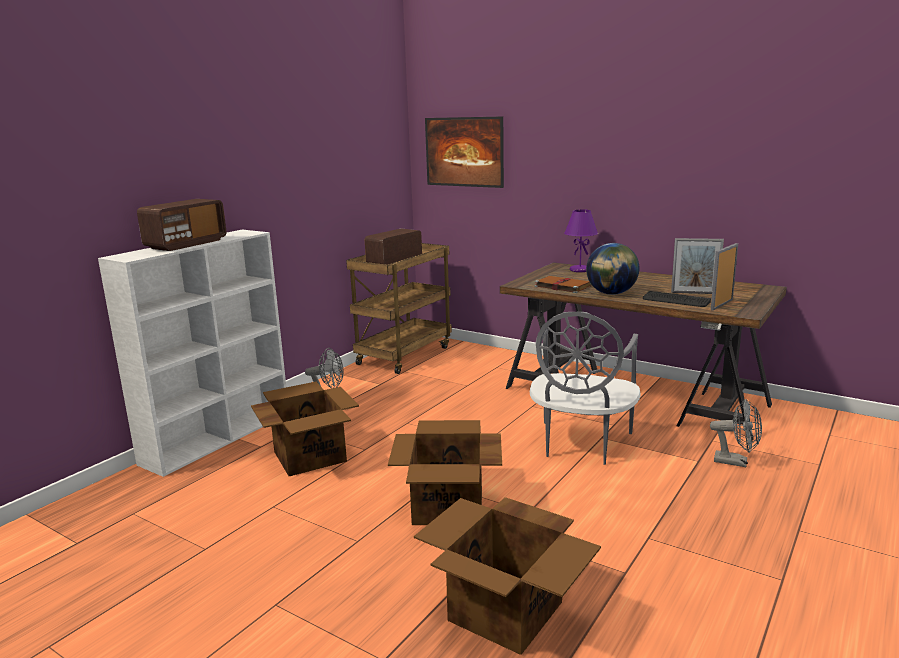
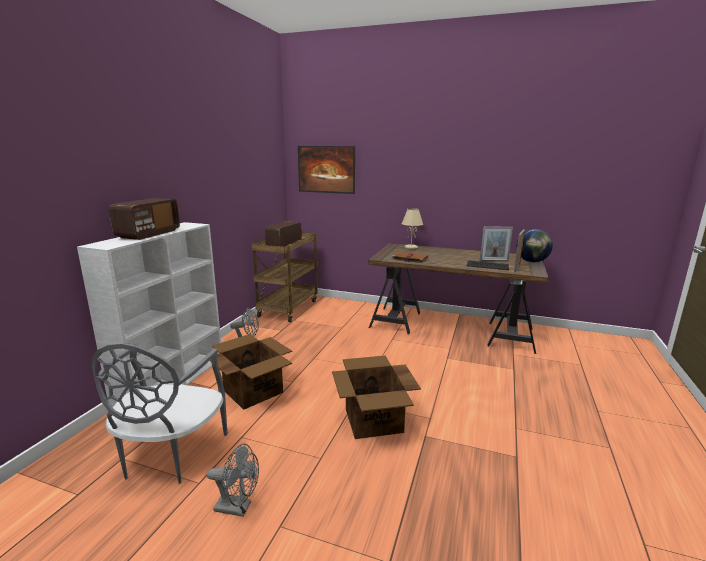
camera: 15 degrees left, 0 degrees up
cardboard box [414,497,601,655] -> none
grey chair [530,312,641,465] -> grey chair moved to [92,344,227,484]
purple table lamp [564,209,598,272] -> beige table lamp [401,208,423,249]
globe [586,243,639,295] -> globe moved to [516,229,553,262]
grey fan [710,399,762,467] -> grey fan moved to [207,444,259,517]

